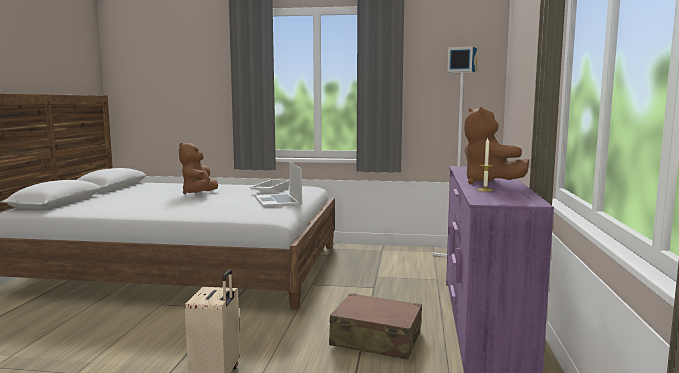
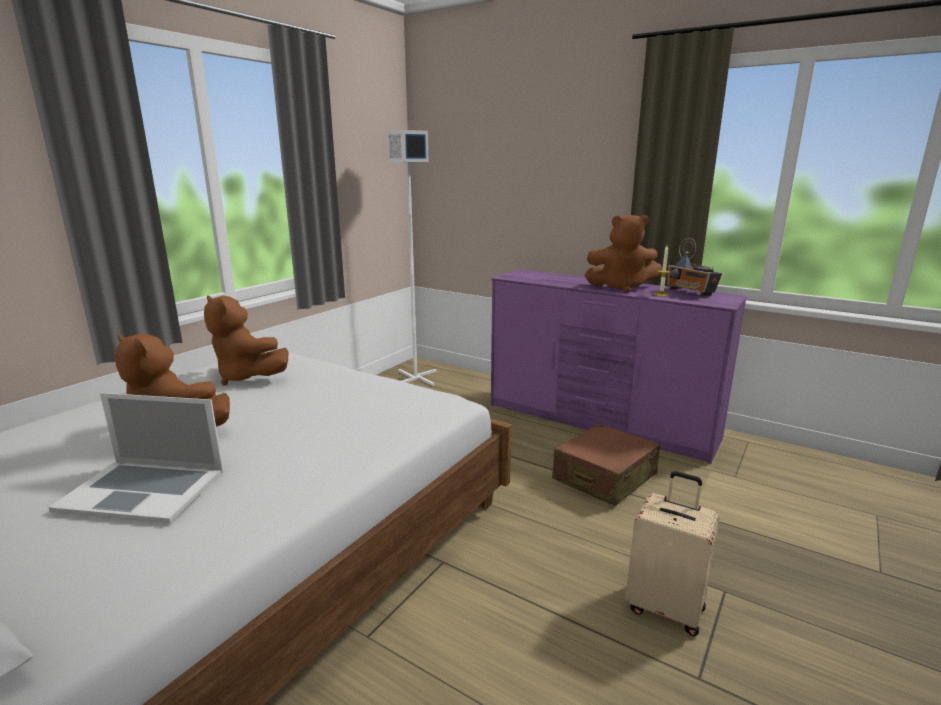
camera: 65 degrees left, 10 degrees up
white tray [249,179,290,192] -> brown plush toy [204,295,288,385]
laptop [255,162,302,207] -> laptop moved to [49,393,224,523]
none -> radio [667,238,722,296]

